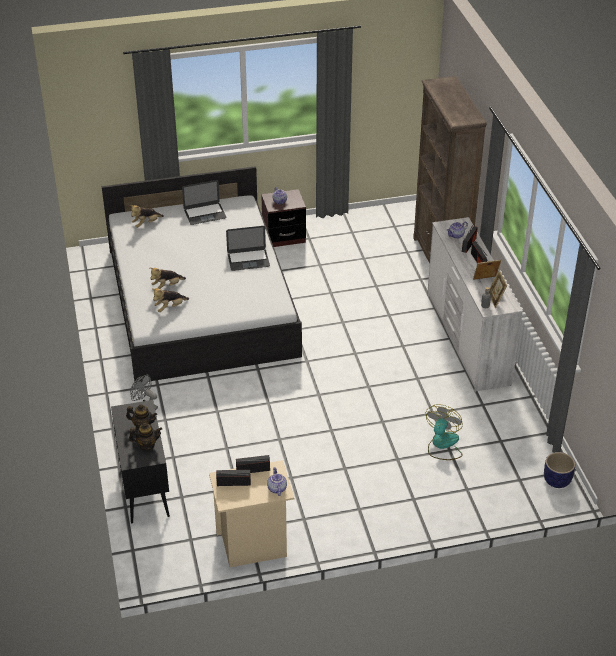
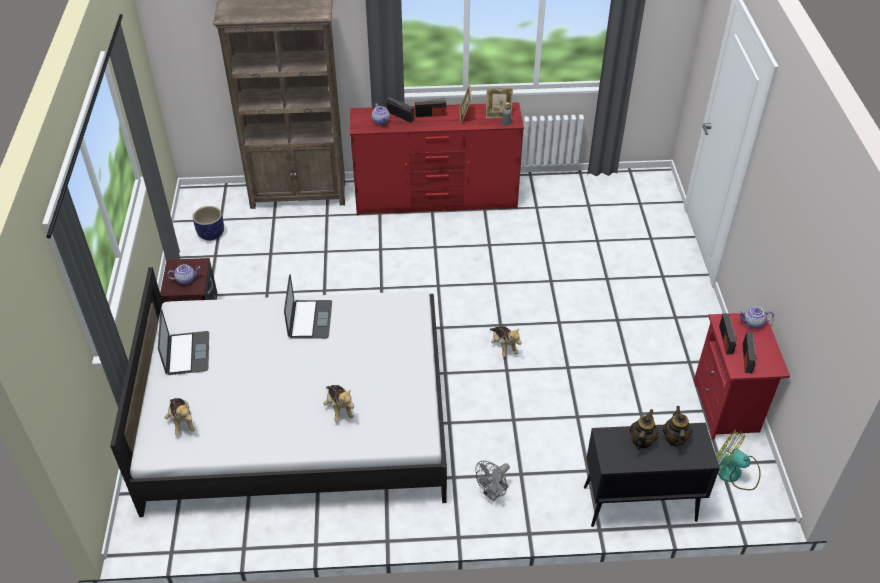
camera: 80 degrees left, 5 degrees up
plush toy [152,288,189,312] -> plush toy moved to [490,326,522,357]
beige nightstand [209,460,294,567] -> red nightstand [694,313,790,439]
fan [426,404,463,460] -> fan moved to [716,429,761,490]
white dresser [427,217,523,392] -> red dresser [350,102,524,215]
planter [544,452,575,488] -> planter moved to [193,206,224,241]

